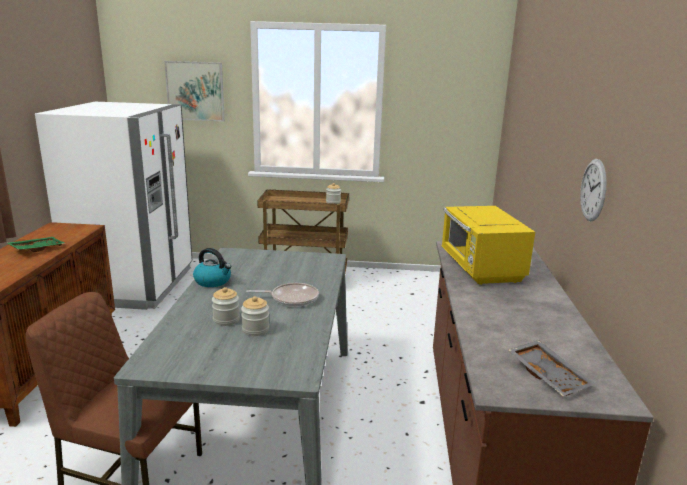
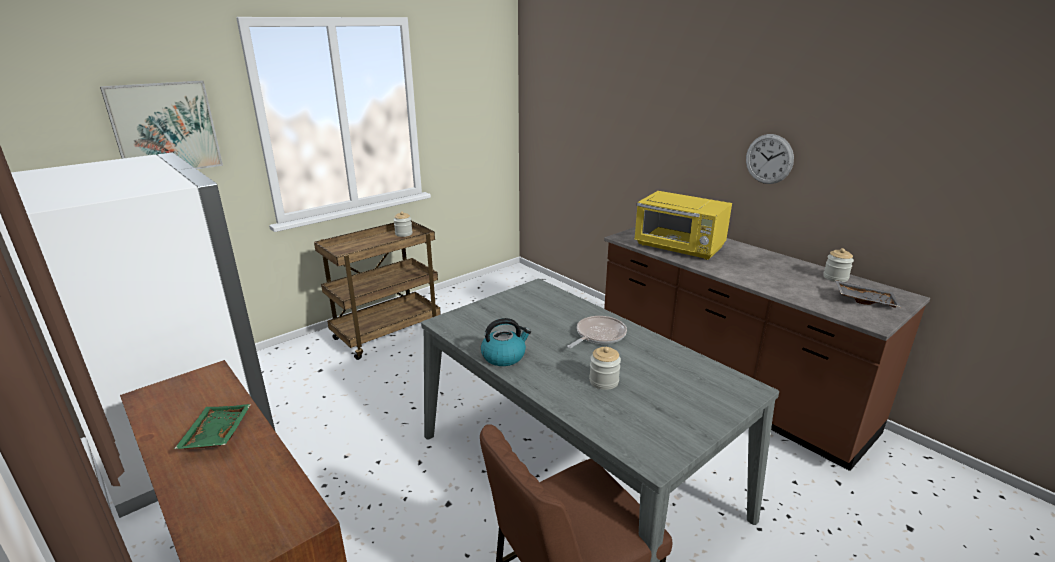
camera: 45 degrees left, 5 degrees up
jar [241,296,269,336] -> jar moved to [823,248,854,282]

